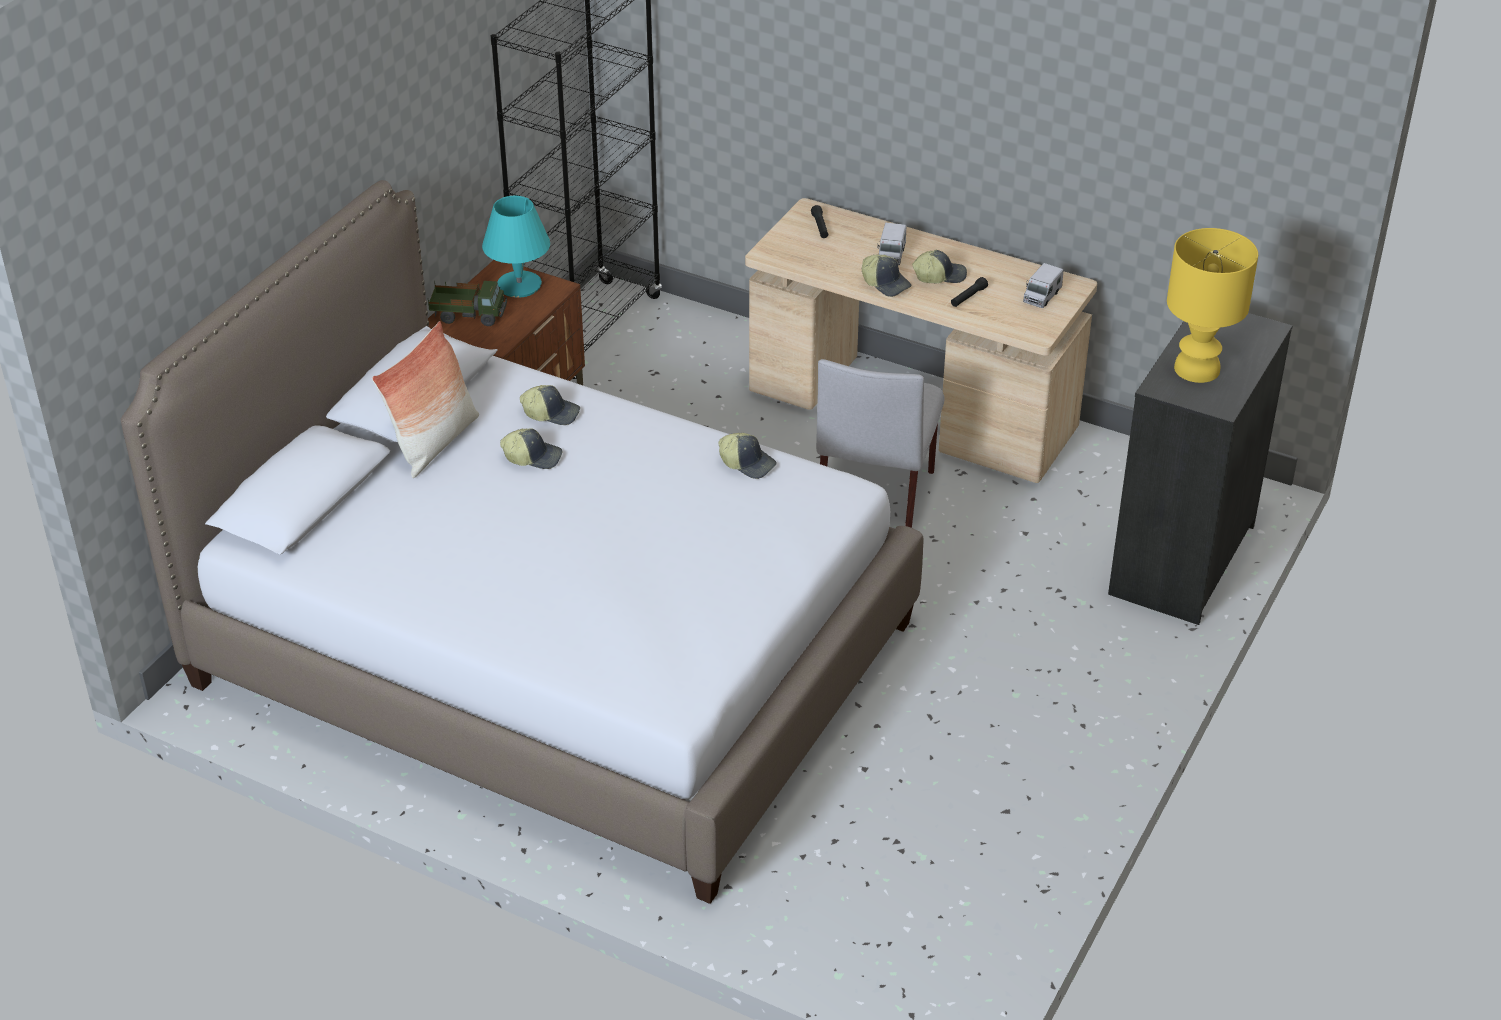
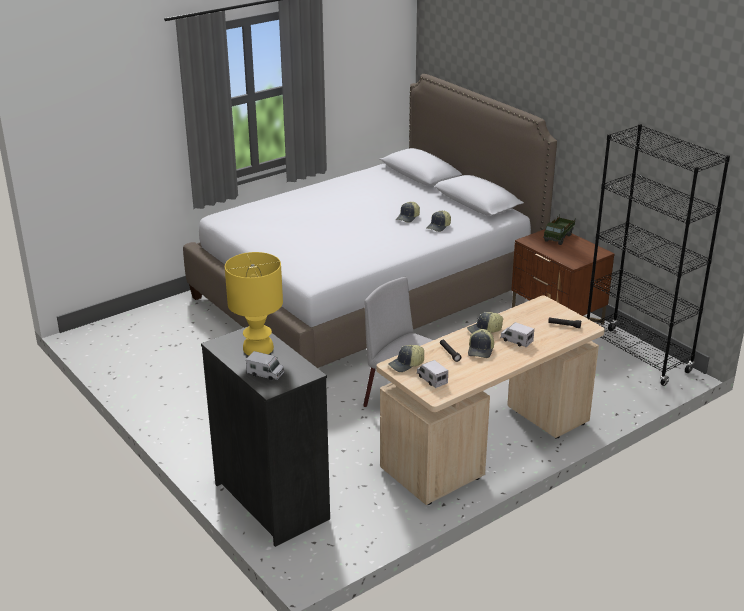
camera: 115 degrees right, 10 degrees down
pillow [372,321,479,478] -> none
turquoise table lamp [482,196,550,298] -> none
cap [719,433,777,479] -> cap moved to [388,345,424,372]
none -> toy truck [246,351,284,381]

